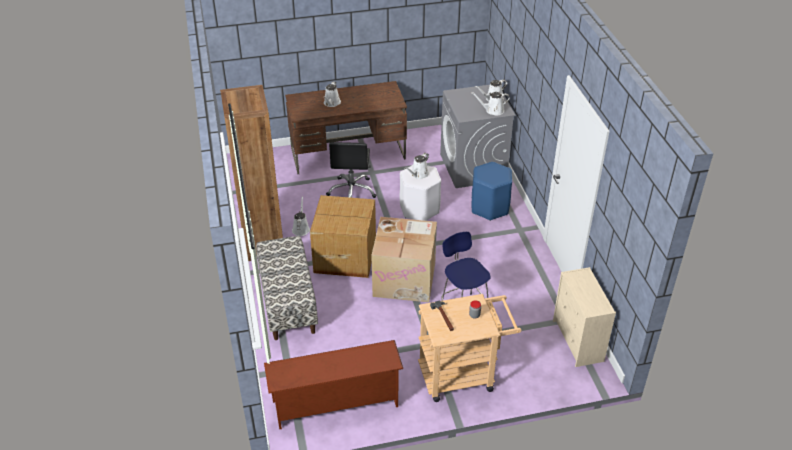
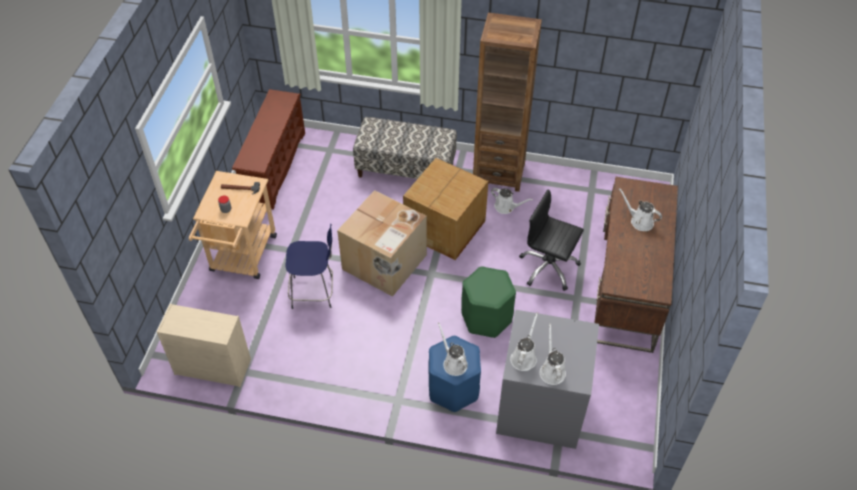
camera: 115 degrees right, 10 degrees up
white stool [400,165,441,221] -> green stool [461,266,516,338]
white watering can [405,153,429,179] -> white watering can moved to [438,323,468,376]

